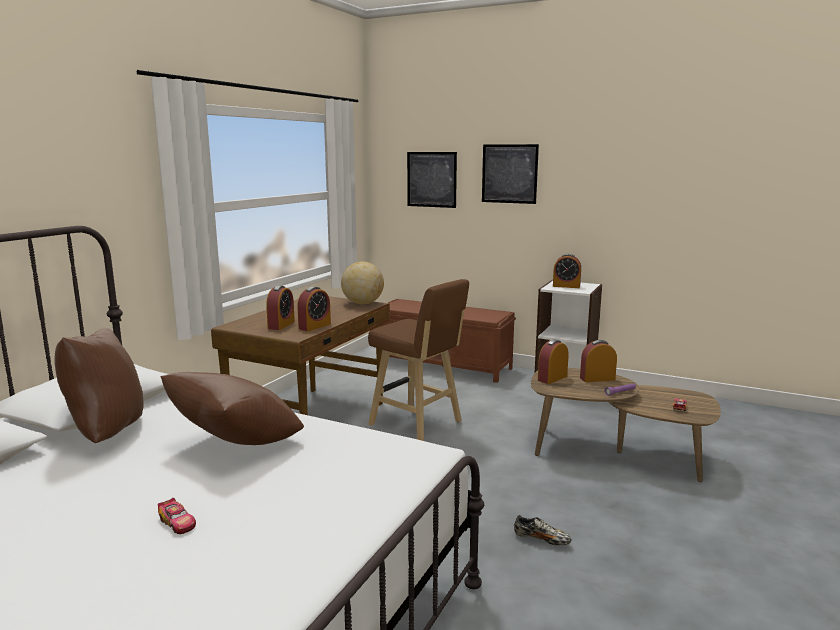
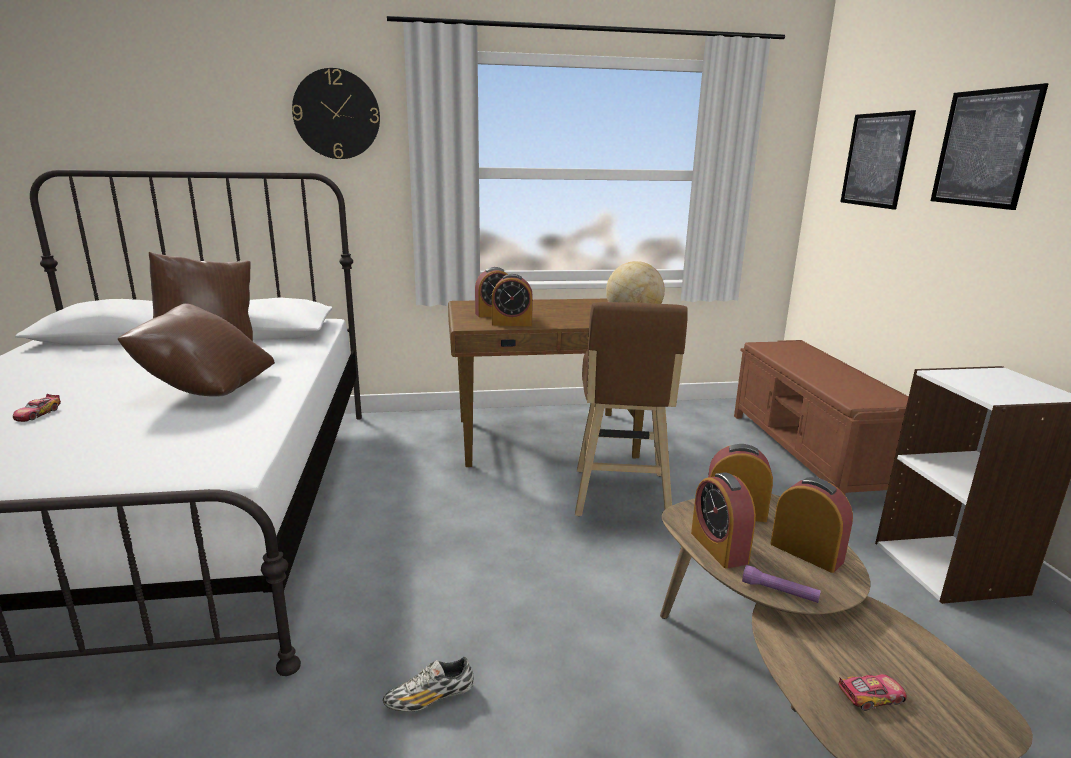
camera: 55 degrees right, 5 degrees up
shoe [514,515,572,546] -> shoe turned 75 degrees clockwise [383,657,474,712]
alarm clock [553,254,581,288] -> alarm clock moved to [691,472,756,569]
none -> wall clock [292,68,380,159]

